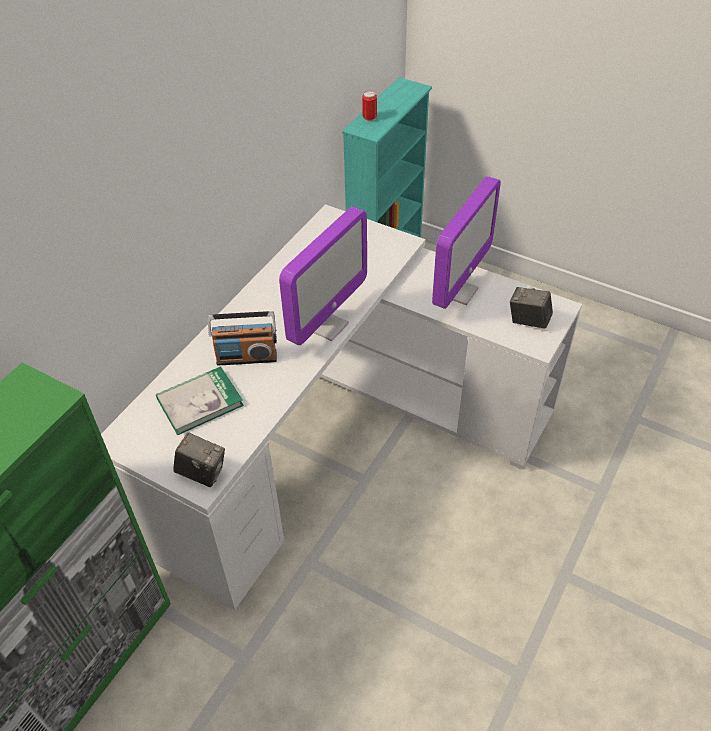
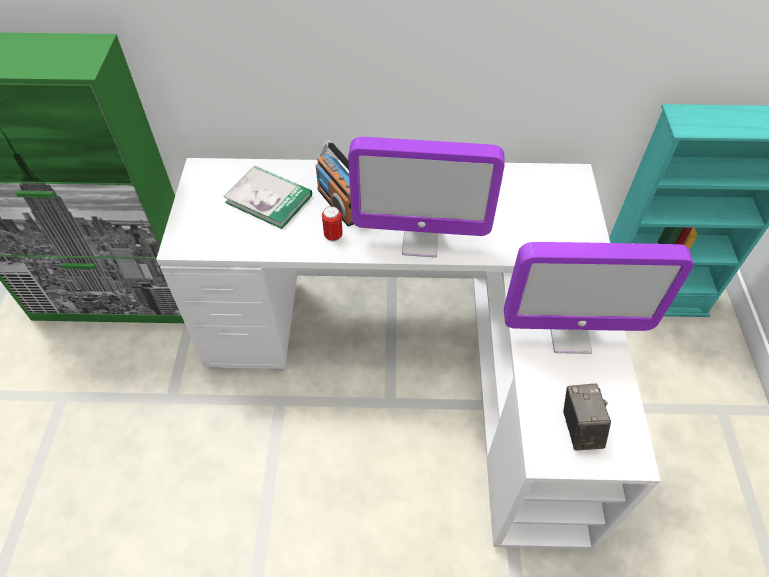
camera: 60 degrees right, 5 degrees up
camera [173,432,225,487] -> none
can [362,91,377,122] -> can moved to [322,206,343,242]

